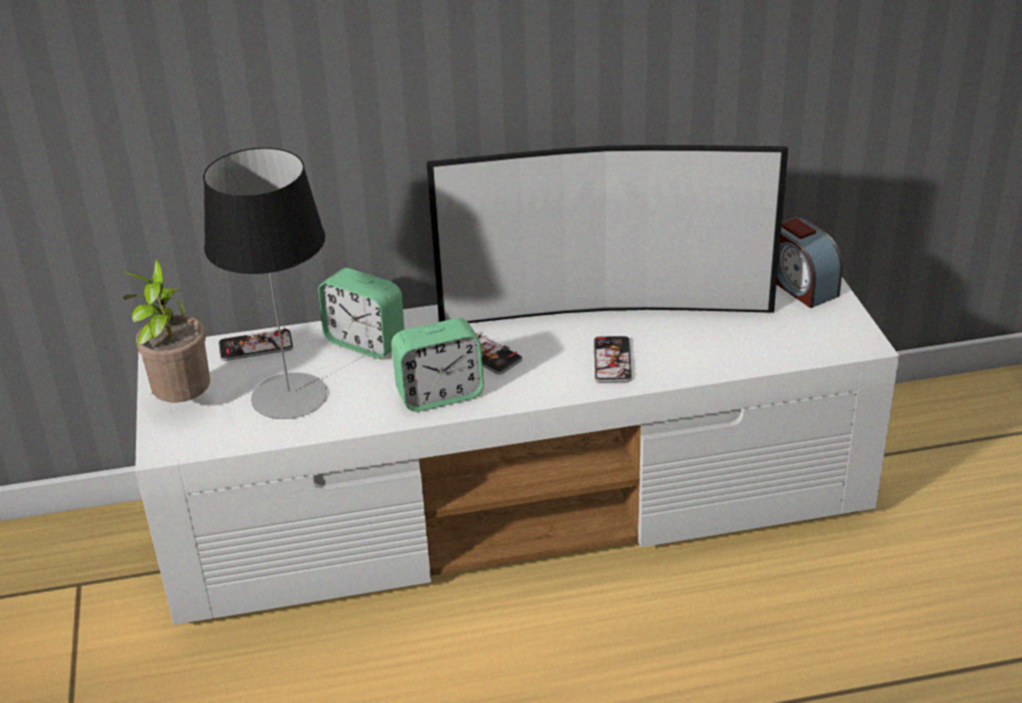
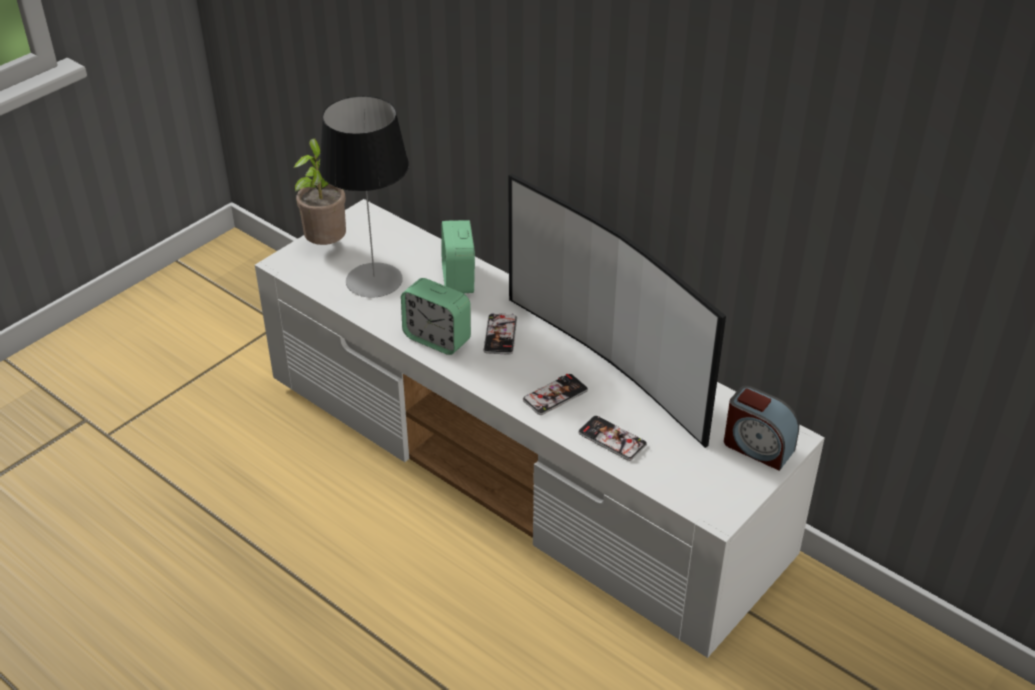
camera: 50 degrees right, 5 degrees up
phone [218,327,294,361] -> phone moved to [578,416,647,461]
alarm clock [776,217,843,308] -> alarm clock turned 75 degrees counterclockwise [724,386,799,471]

